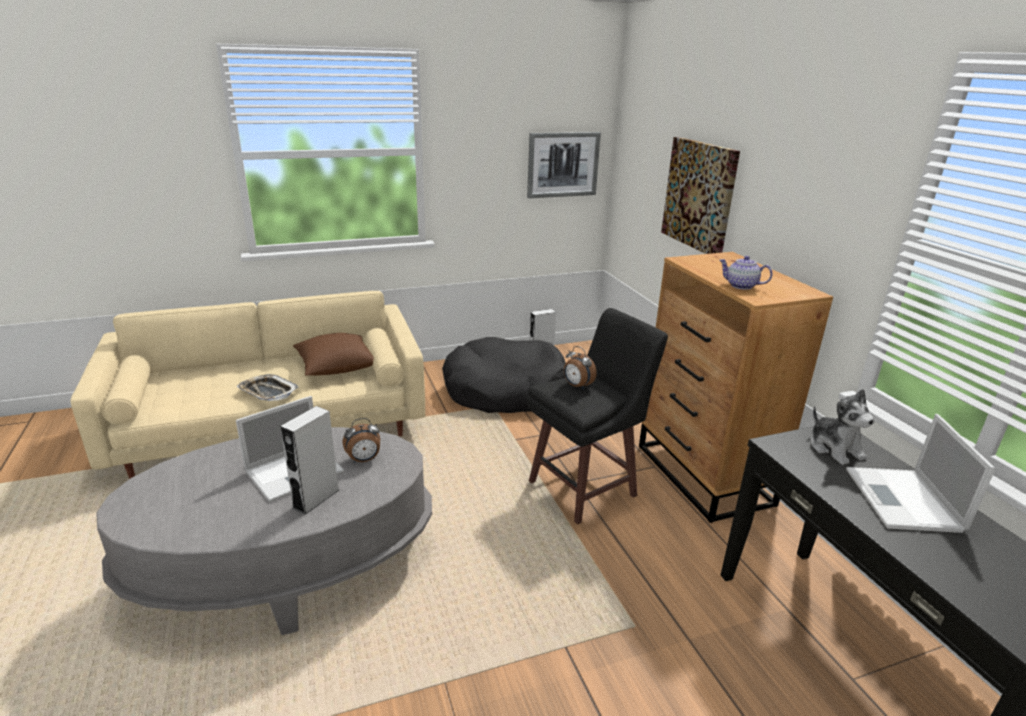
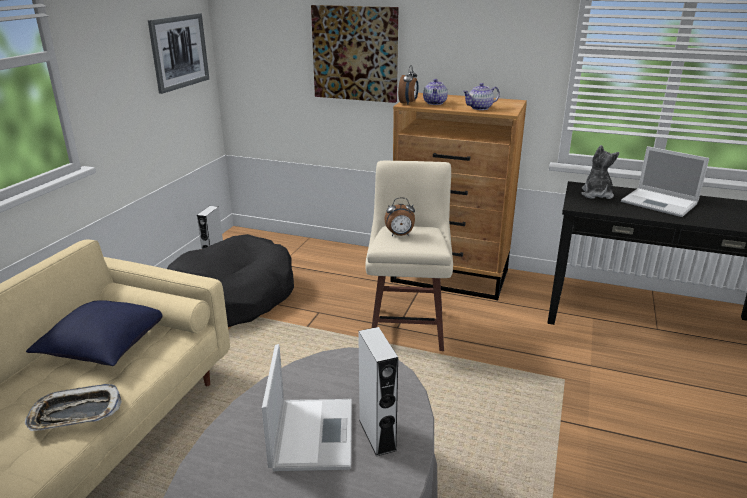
camera: 50 degrees left, 0 degrees up
brown pillow [293,333,374,376] -> blue pillow [26,300,163,366]
alarm clock [343,418,380,463] -> alarm clock moved to [398,65,418,105]
black stool [527,308,668,524] -> beige stool [365,161,453,351]
plush toy [810,389,874,465] -> plush toy turned 105 degrees counterclockwise [581,145,619,199]
none -> teapot [423,79,448,105]

